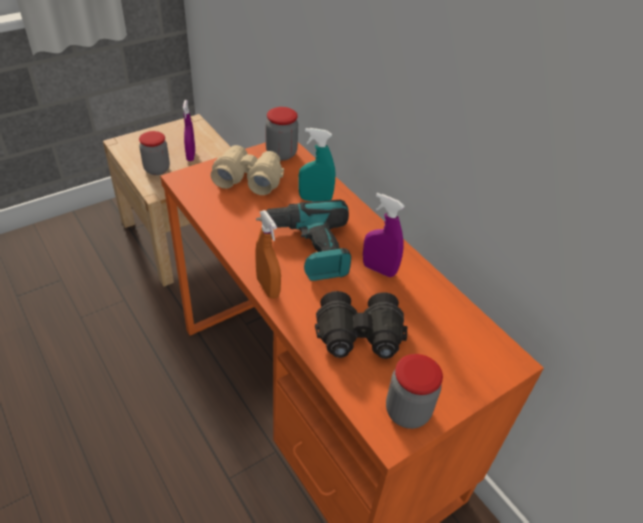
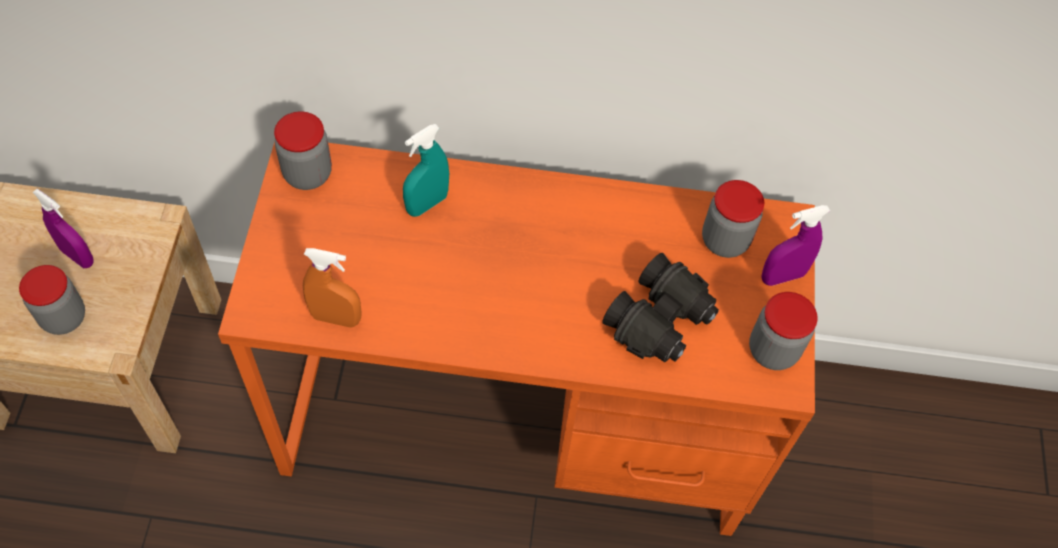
camera: 50 degrees left, 15 degrees up
beige binoculars [210,145,284,195] -> none
orange spray bottle [255,210,281,299] -> orange spray bottle moved to [303,248,362,328]
power drill [256,200,351,281] -> none
purple spray bottle [363,193,405,277] -> purple spray bottle moved to [761,205,830,286]
none -> jar [702,180,764,258]

